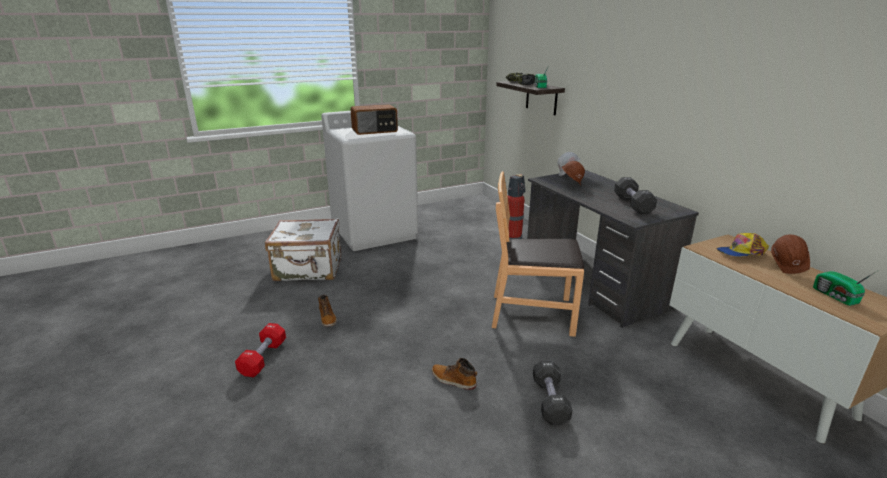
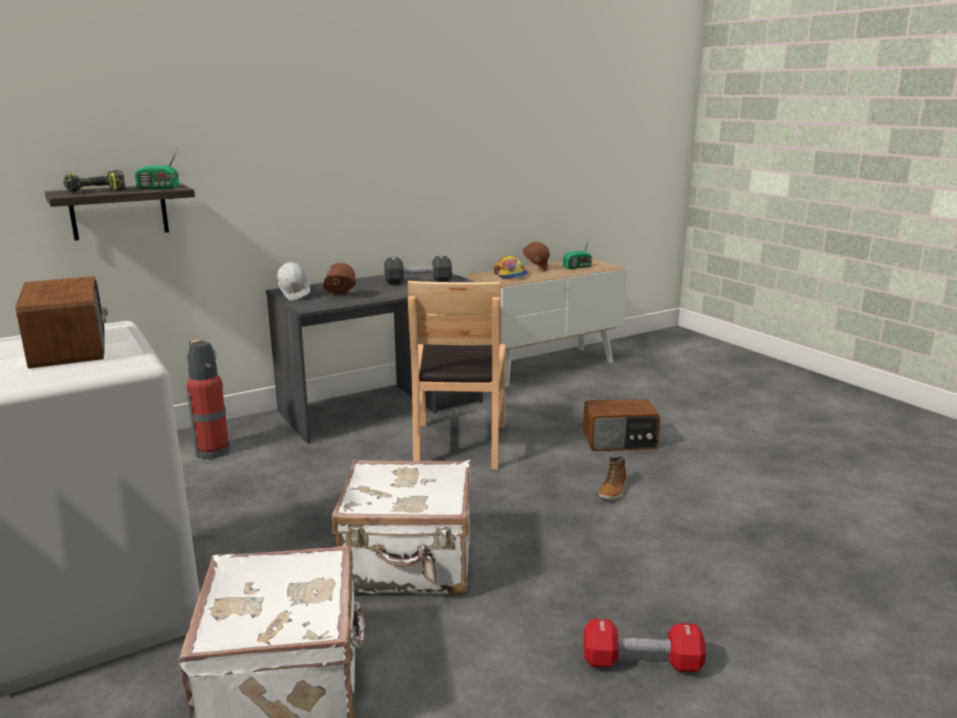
camera: 95 degrees left, 5 degrees down
boot [318,295,337,327] -> none
black dumbbell [533,360,572,425] -> radio [583,399,660,451]
none -> white suitcase [332,460,471,595]

